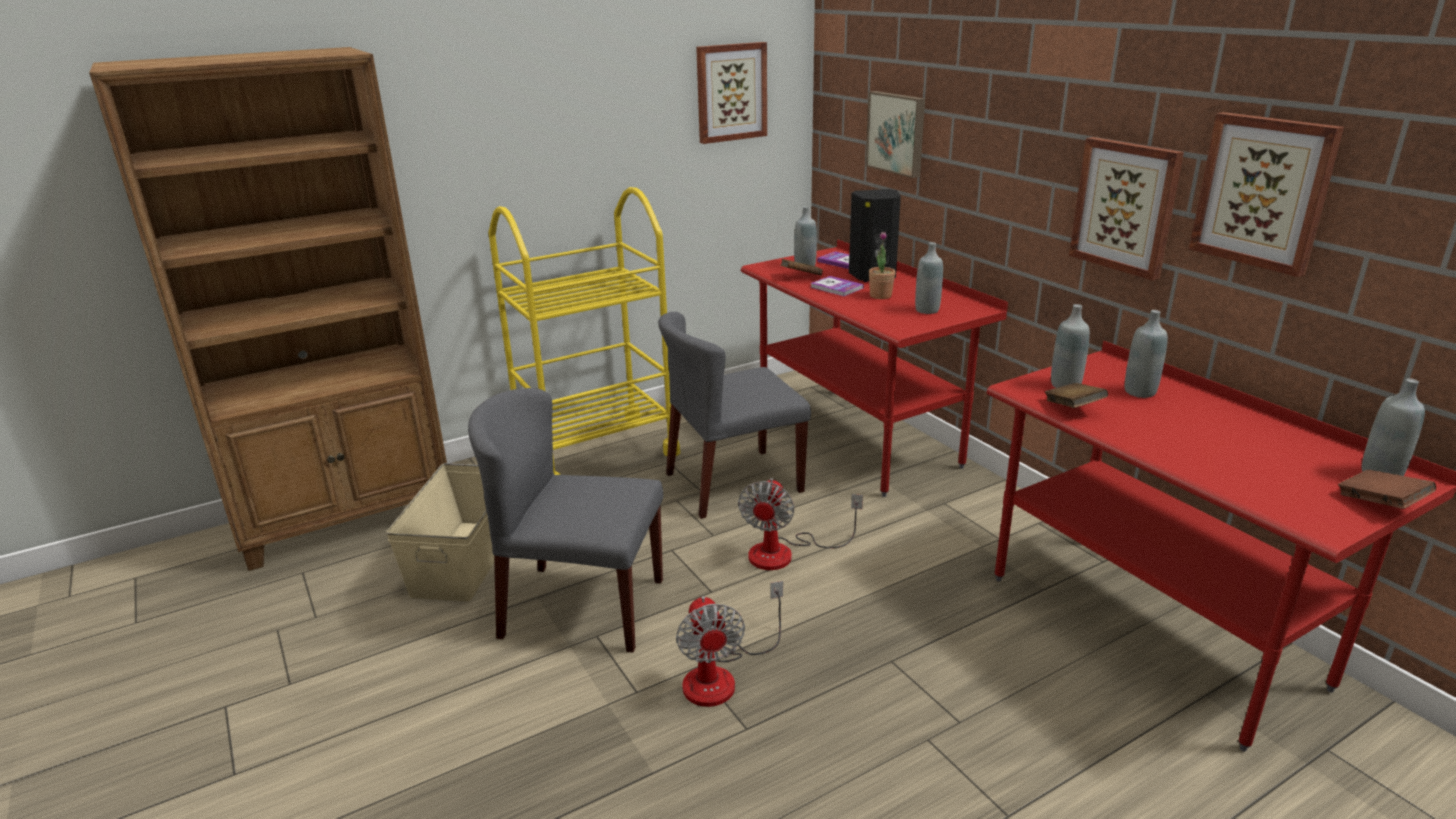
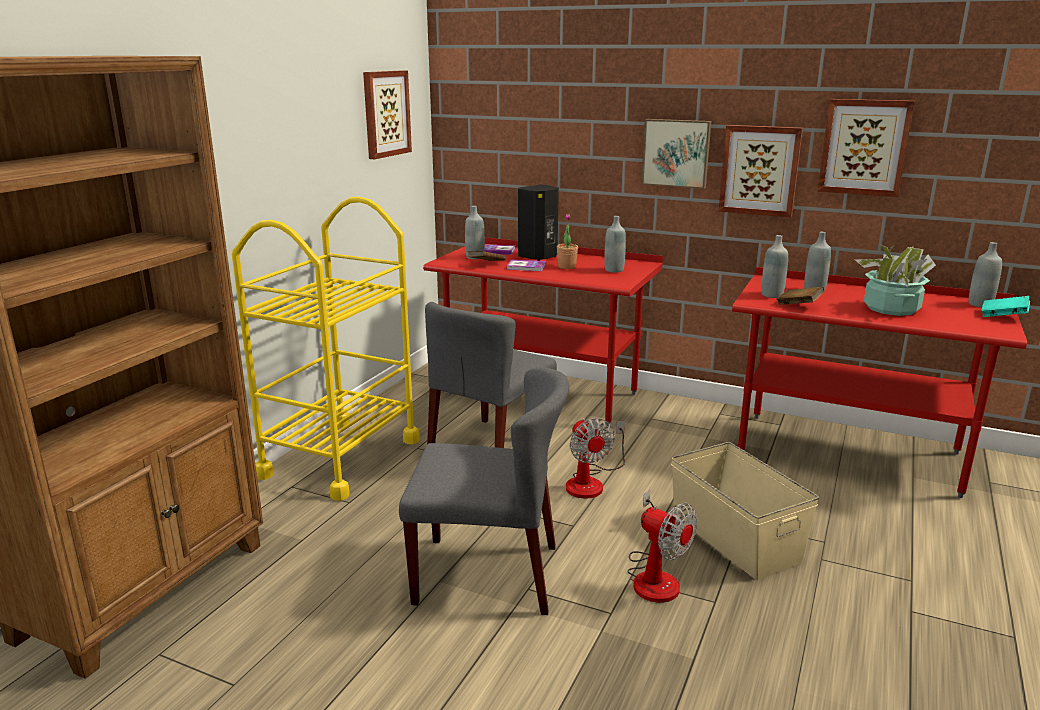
camera: 35 degrees left, 5 degrees down
beige storage box [386,463,495,602] -> beige storage box moved to [671,442,819,580]
grey chair [468,388,663,652] -> grey chair turned 150 degrees counterclockwise [399,367,569,615]
picture [865,91,925,178] -> picture moved to [641,119,711,189]
brown book [1338,470,1436,509] -> turquoise book [981,296,1030,317]
none -> potted plant [855,245,936,316]

